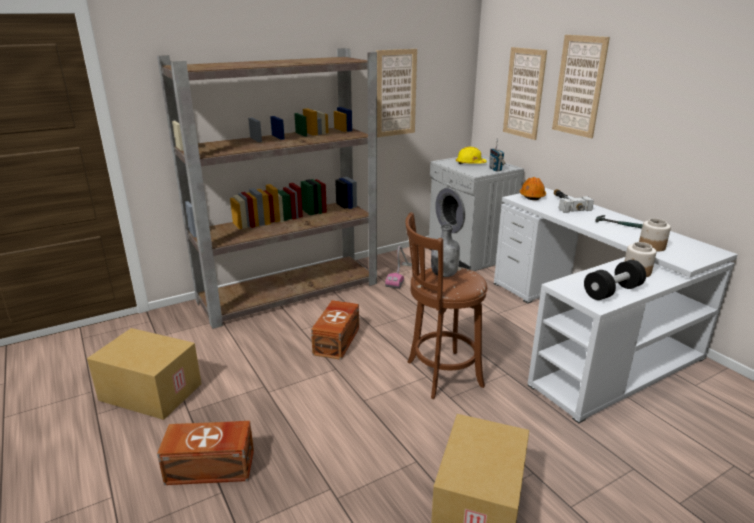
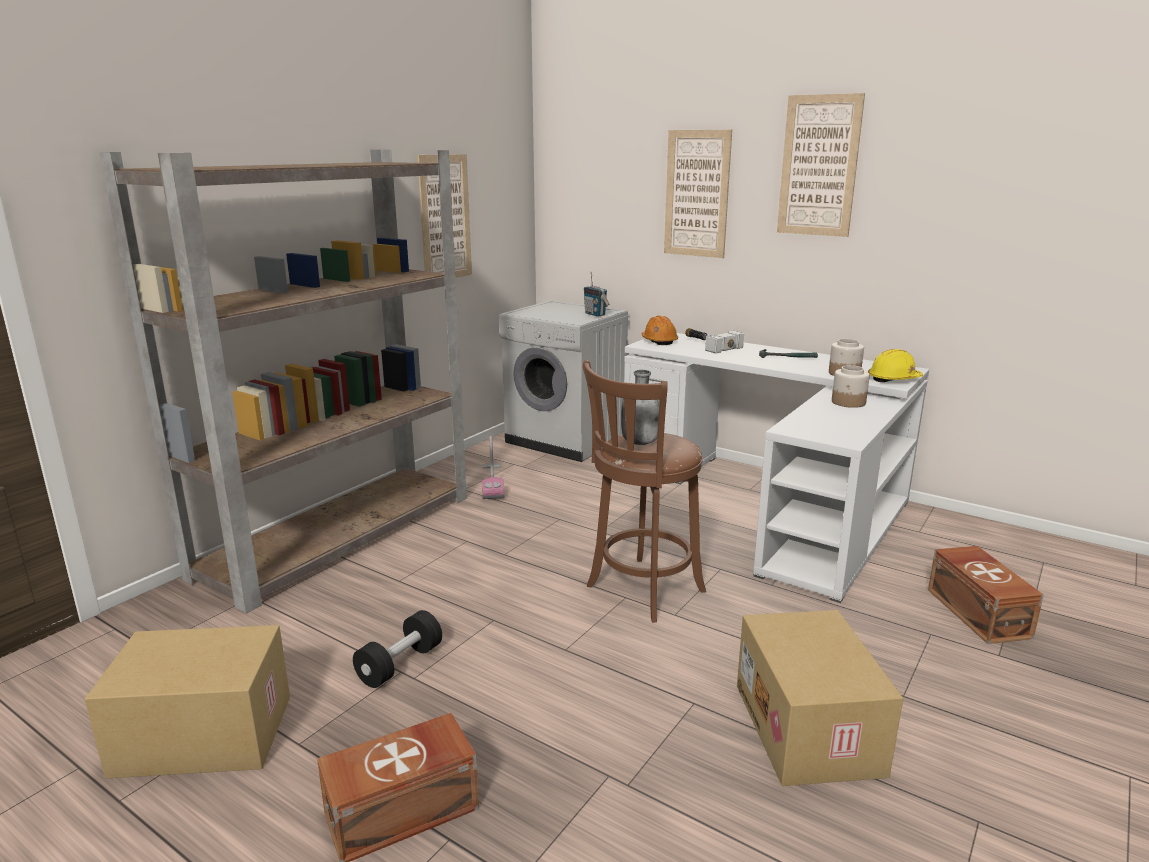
camera: 25 degrees left, 5 degrees down
brown storage box [311,300,359,360] -> brown storage box moved to [928,546,1044,644]
yellow hard hat [456,147,487,164] -> yellow hard hat moved to [868,349,923,382]
picture [503,47,547,140] -> picture moved to [777,93,865,237]
black dumbbell [584,260,646,300] -> black dumbbell moved to [353,610,442,688]

